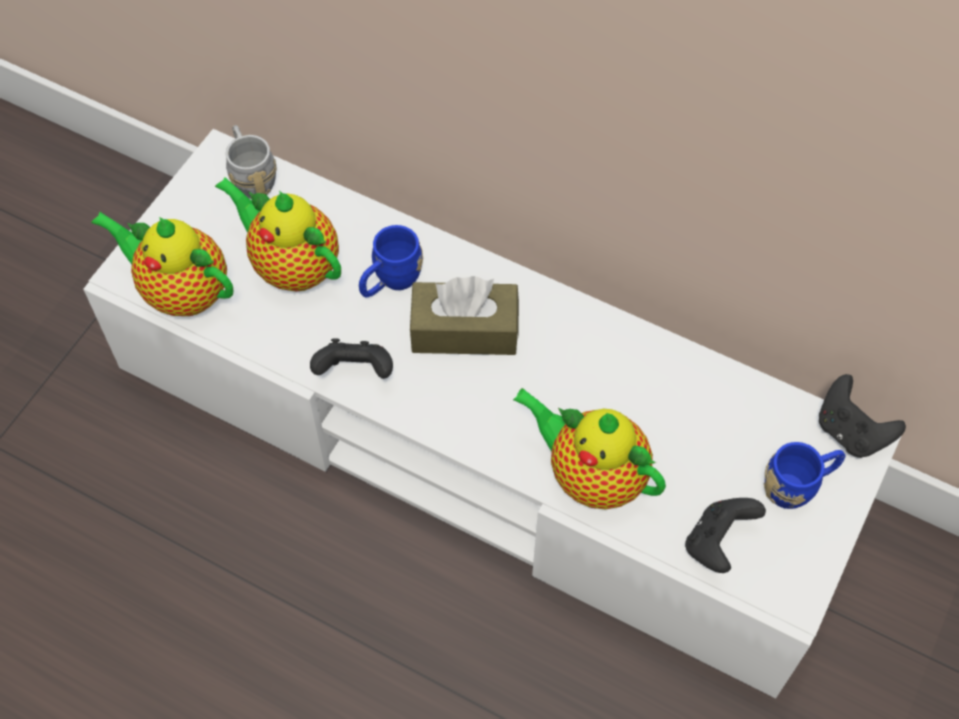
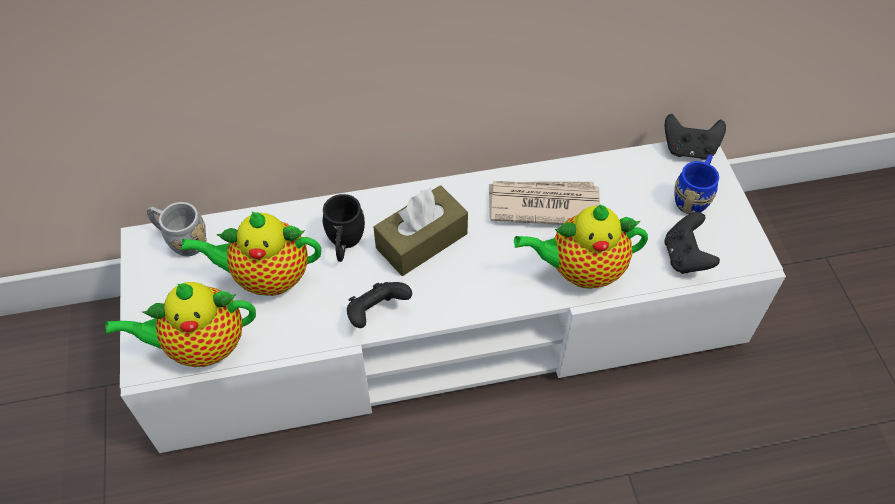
camera: 40 degrees left, 5 degrees down
blue mug [359,225,423,298] -> black mug [322,194,365,262]
none -> newspaper [489,181,600,225]

